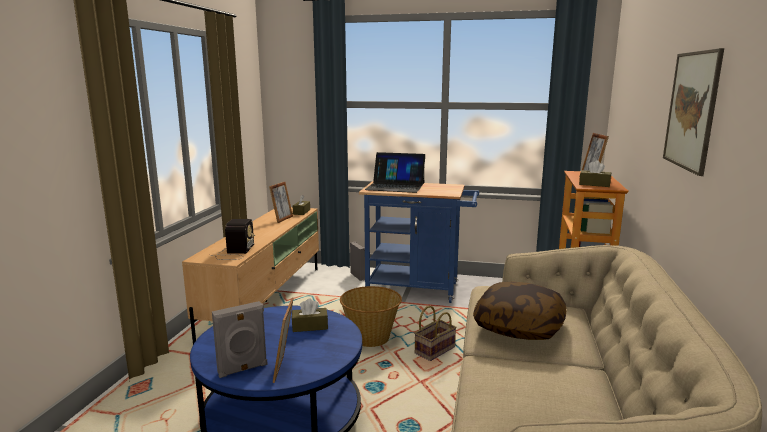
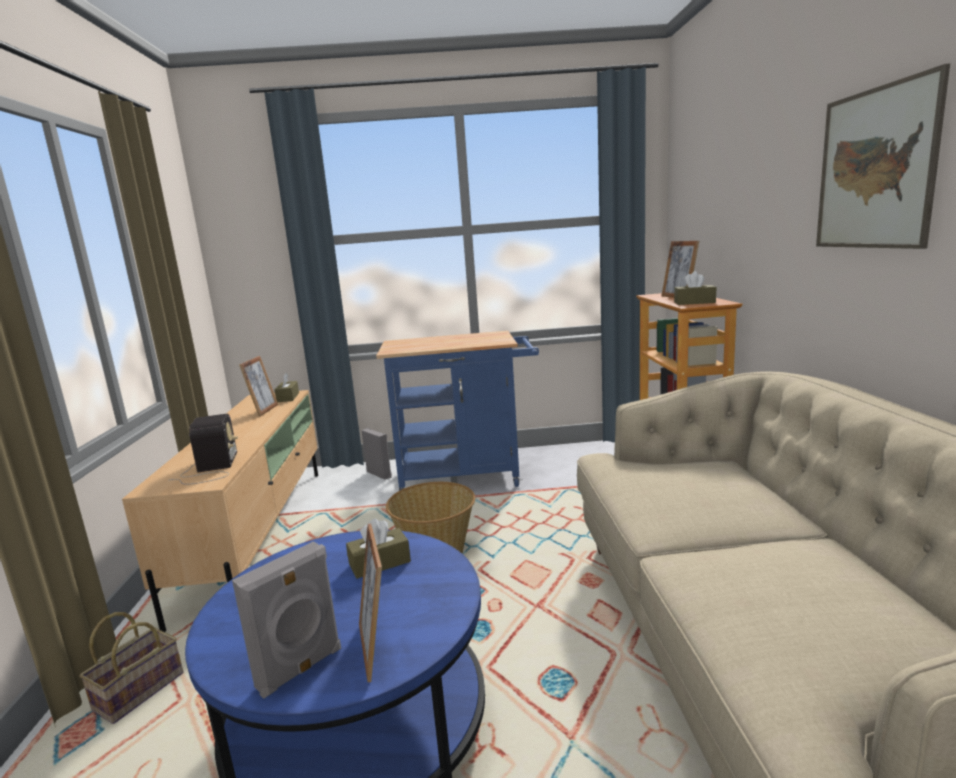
camera: 15 degrees left, 0 degrees up
laptop [365,152,425,193] -> none
basket [414,306,457,361] -> basket moved to [79,612,184,724]
pillow [473,282,566,340] -> none

